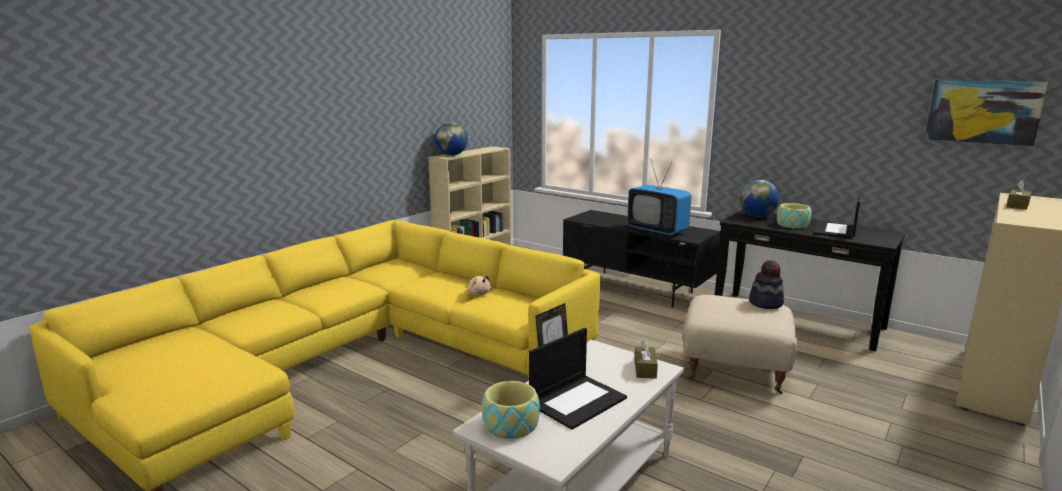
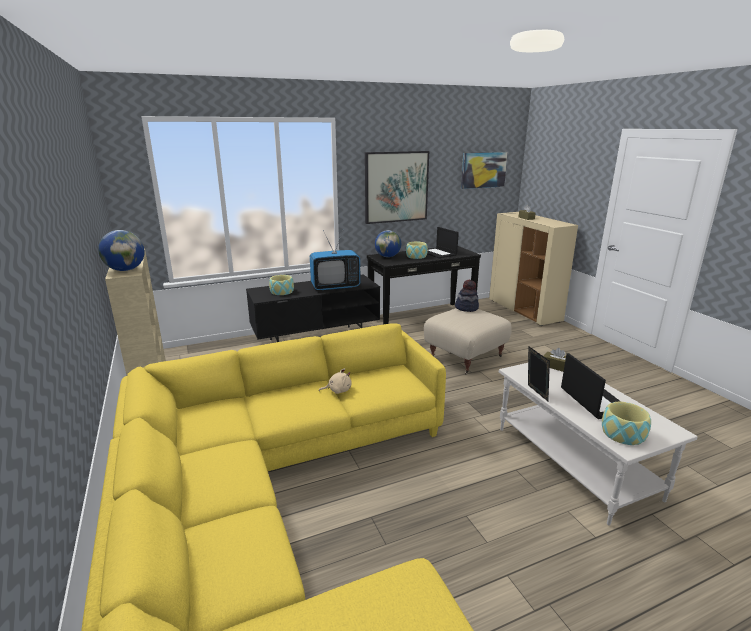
camera: 60 degrees left, 5 degrees up
none -> bowl [269,275,294,295]
none -> picture [365,151,429,224]

